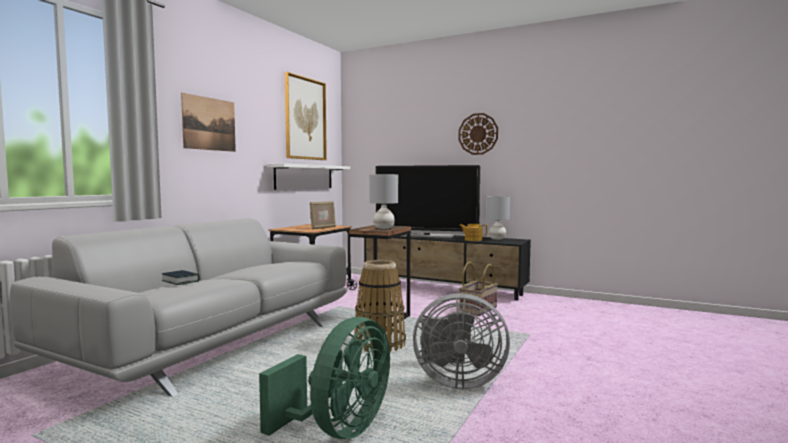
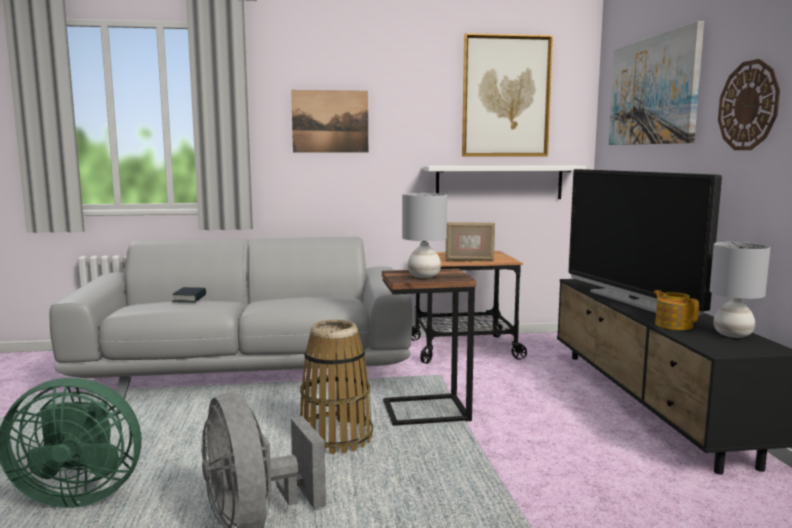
camera: 55 degrees right, 5 degrees up
basket [459,262,498,316] -> none
none -> picture [609,21,704,145]

